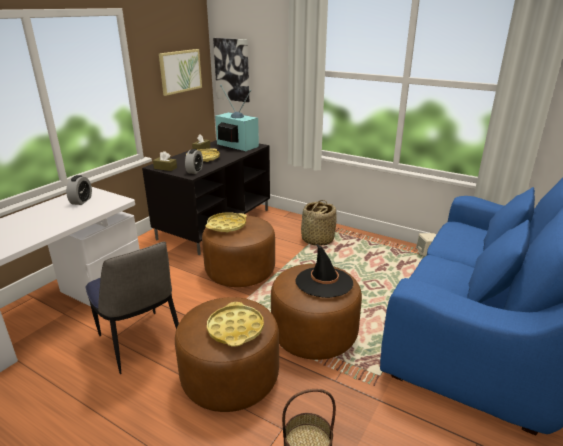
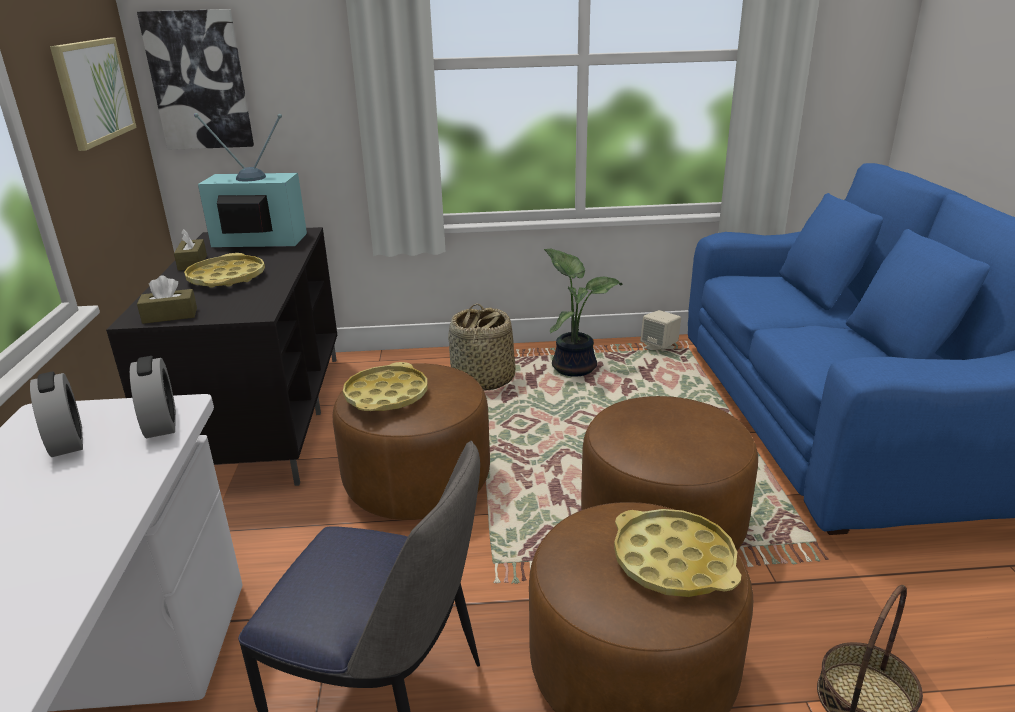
camera: 35 degrees left, 0 degrees up
alarm clock [185,149,203,174] -> alarm clock moved to [130,356,176,438]
black hat [295,243,353,298] -> none
none -> potted plant [544,249,622,377]

